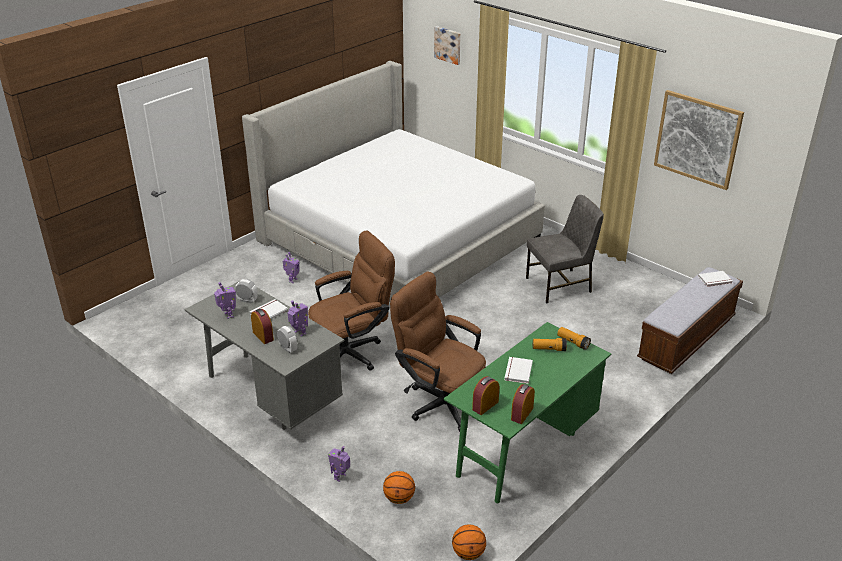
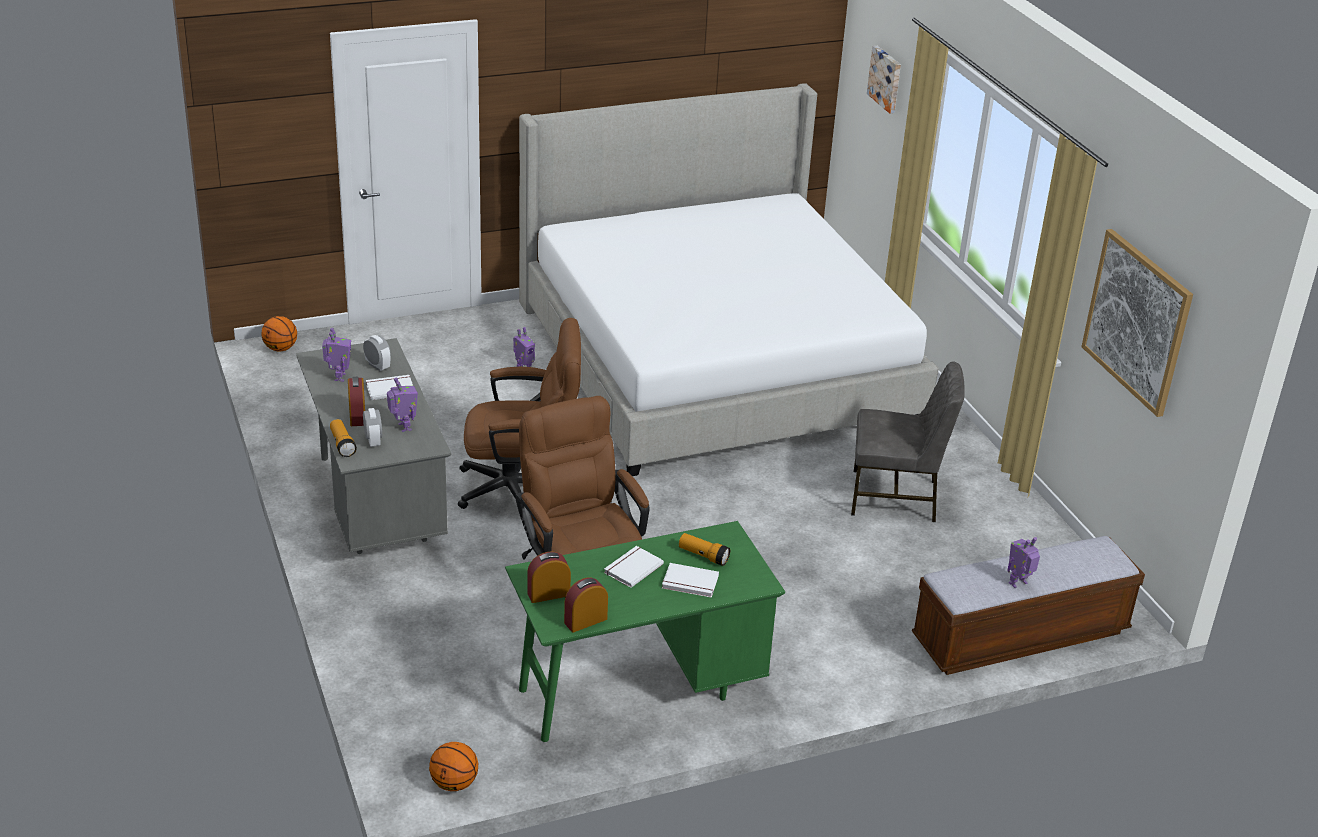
camera: 25 degrees right, 0 degrees up
toy robot [328,446,350,482] -> toy robot moved to [1007,537,1040,588]
basketball [383,471,415,504] -> basketball moved to [262,316,297,351]
flashlight [557,327,591,350] -> flashlight moved to [330,419,357,457]
white book [698,271,733,287] -> white book moved to [662,563,719,598]

